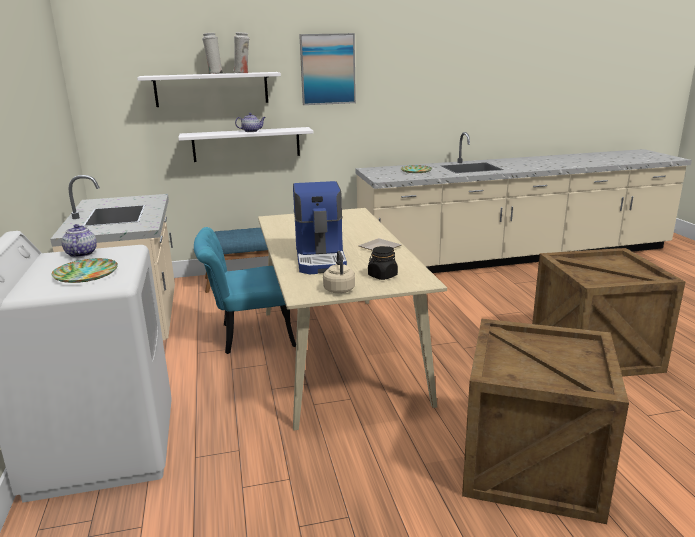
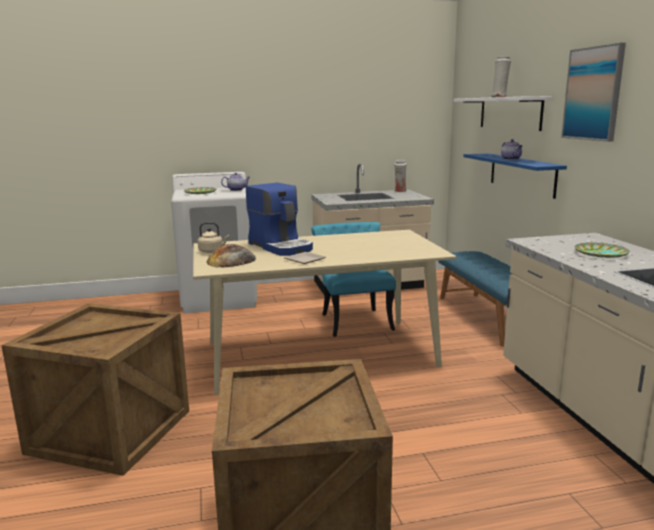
camera: 90 degrees right, 5 degrees down
white shelf [178,127,314,162] -> blue shelf [463,153,567,199]
white vase [233,32,249,73] -> white vase moved to [394,160,407,192]
coffee machine [293,181,347,274] -> coffee machine turned 120 degrees counterclockwise [246,183,313,256]
black jar [368,246,398,280] -> bread [206,244,256,268]

